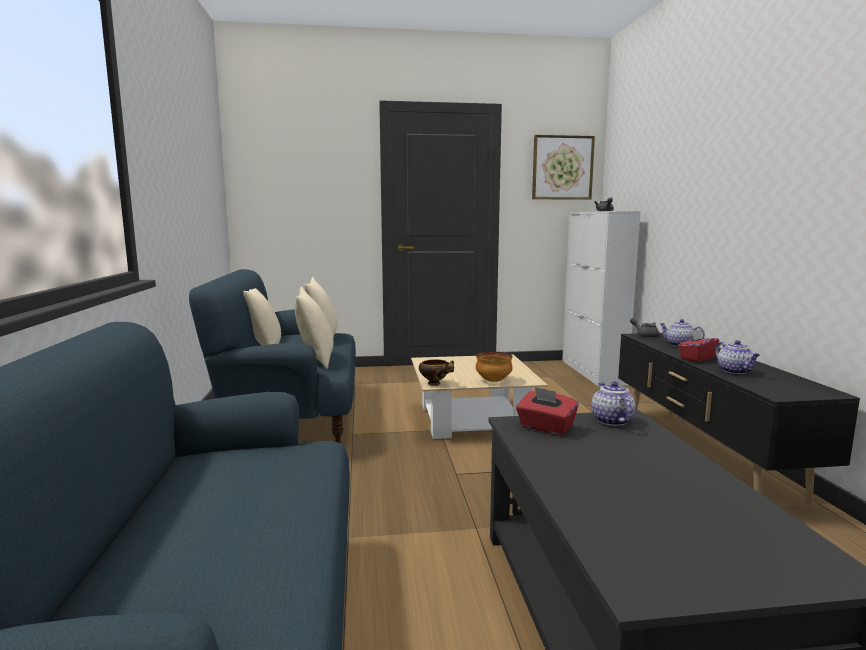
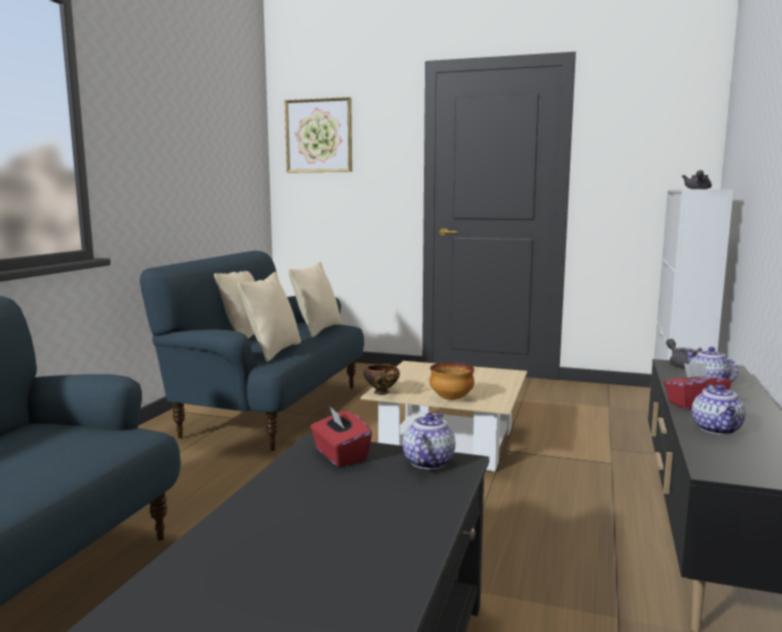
camera: 25 degrees right, 0 degrees up
picture [532,135,595,200] -> picture moved to [285,97,352,172]

